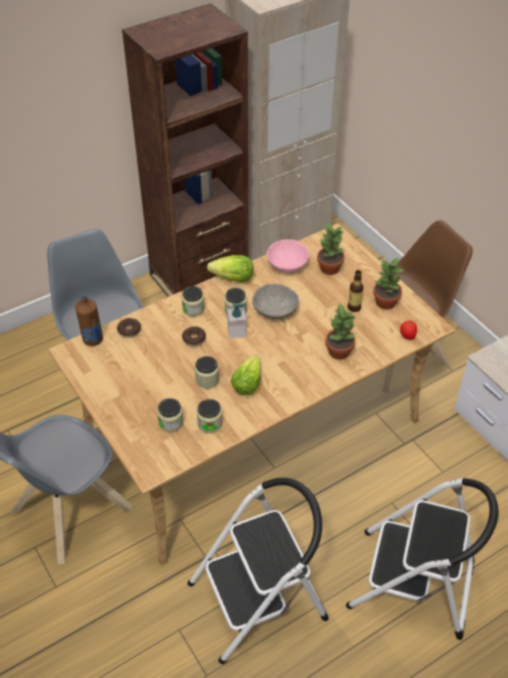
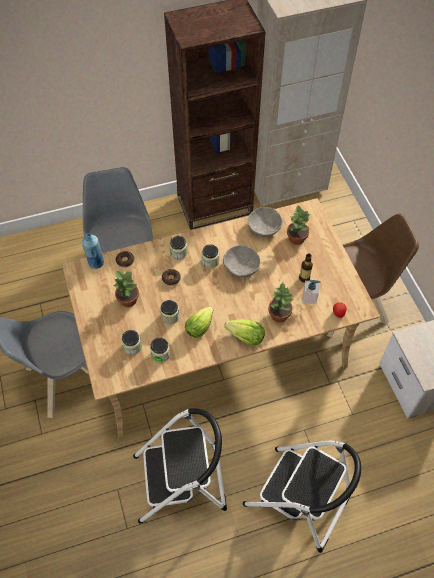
camera: 15 degrees right, 10 degrees up
brown bottle [75,295,103,346] -> blue bottle [82,233,104,269]
lettuce [207,255,253,282] -> lettuce moved to [224,320,265,345]
soap dispenser [227,303,247,339] -> soap dispenser moved to [302,280,321,304]
pink bowl [266,239,310,273] -> grey bowl [248,207,283,237]
potted plant [373,257,405,310] -> potted plant moved to [114,271,139,307]

